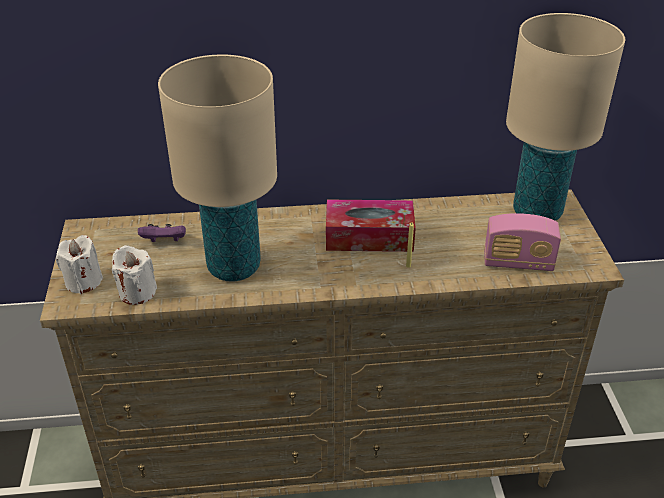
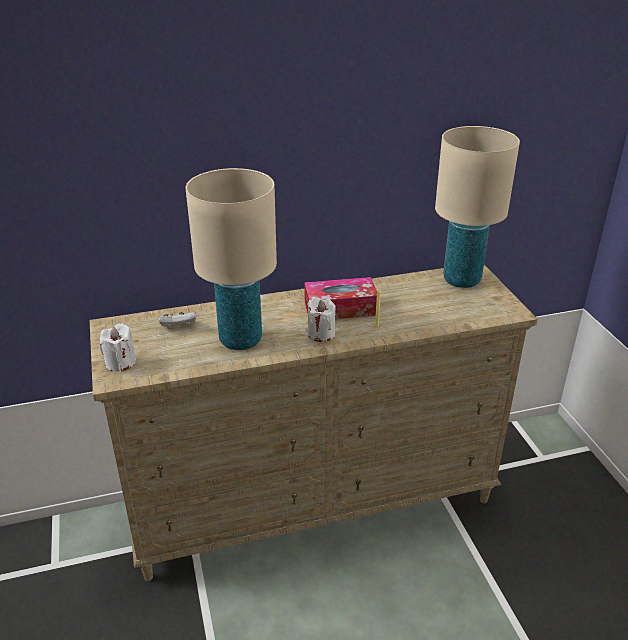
camera: 10 degrees left, 5 degrees down
white candle [112,245,157,305] -> white candle moved to [307,297,336,342]
purple game controller [138,224,186,242] -> white game controller [158,312,197,329]
radio [484,213,561,271] -> none

